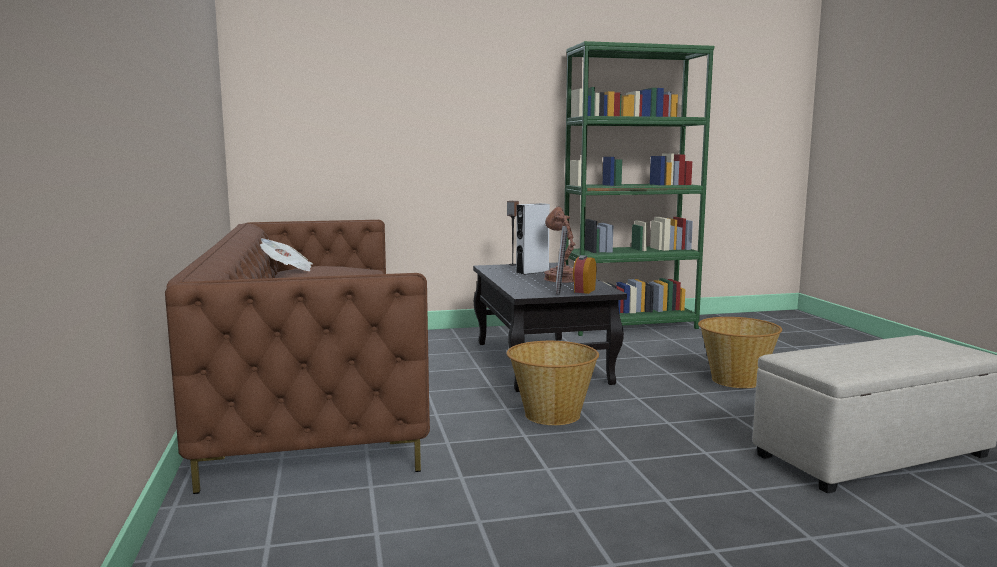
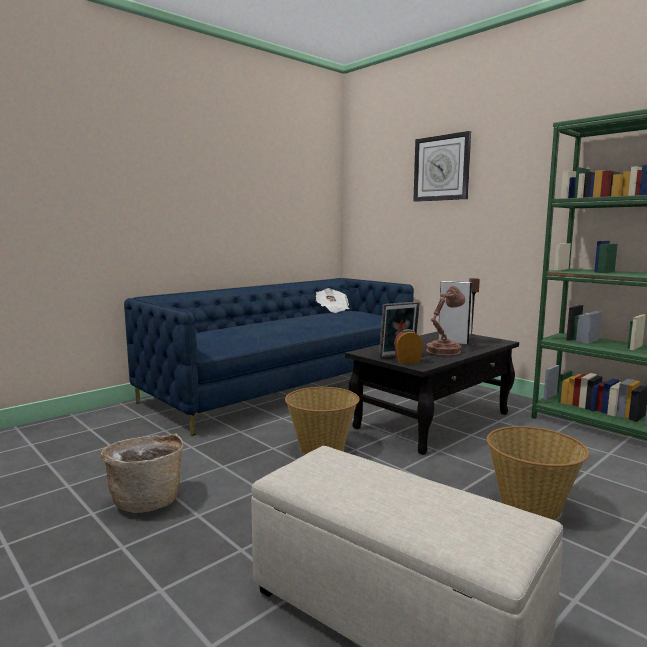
camera: 60 degrees right, 0 degrees up
brown sofa [165,220,430,494] -> blue sofa [124,278,414,436]
none -> basket [101,433,184,513]
none -> wall clock [413,131,471,202]

